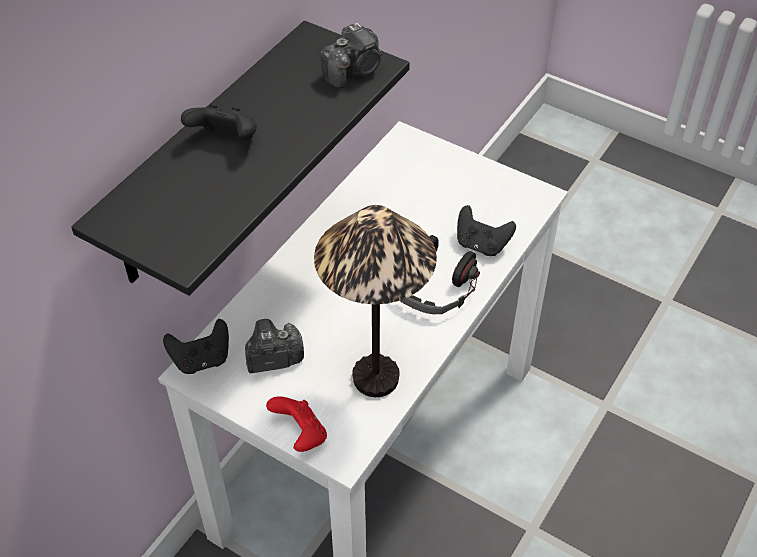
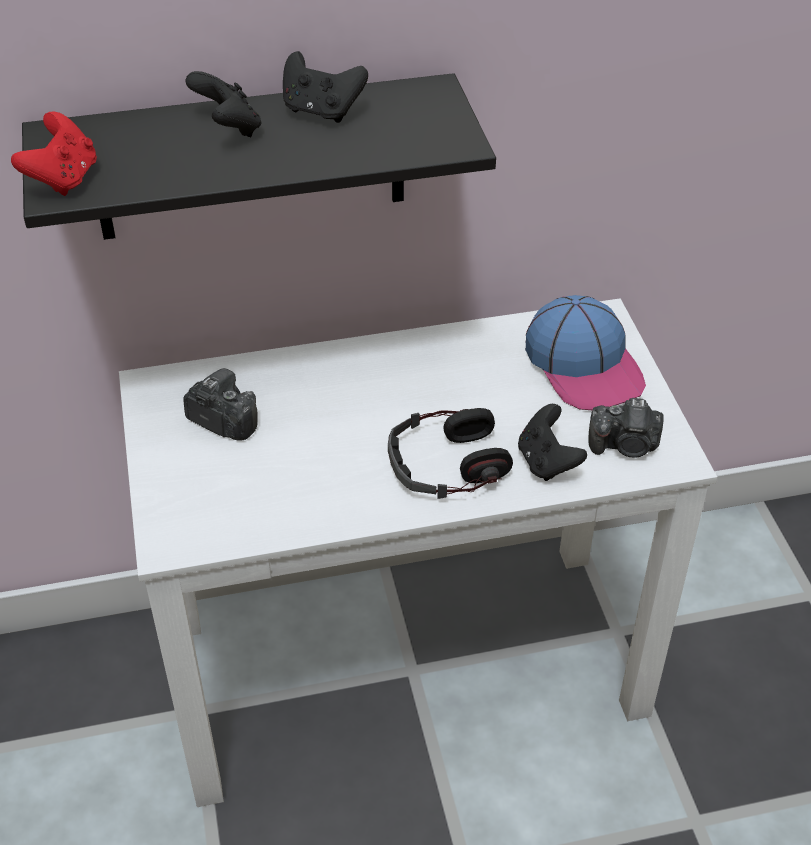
camera: 45 degrees right, 5 degrees down
black game controller [163,319,229,374] -> black game controller moved to [283,51,368,123]
red game controller [266,396,327,452] -> red game controller moved to [11,112,97,196]
table lamp [314,205,437,397] -> none
camera [320,23,382,88] -> camera moved to [588,398,664,458]
none -> cap [525,295,646,410]

